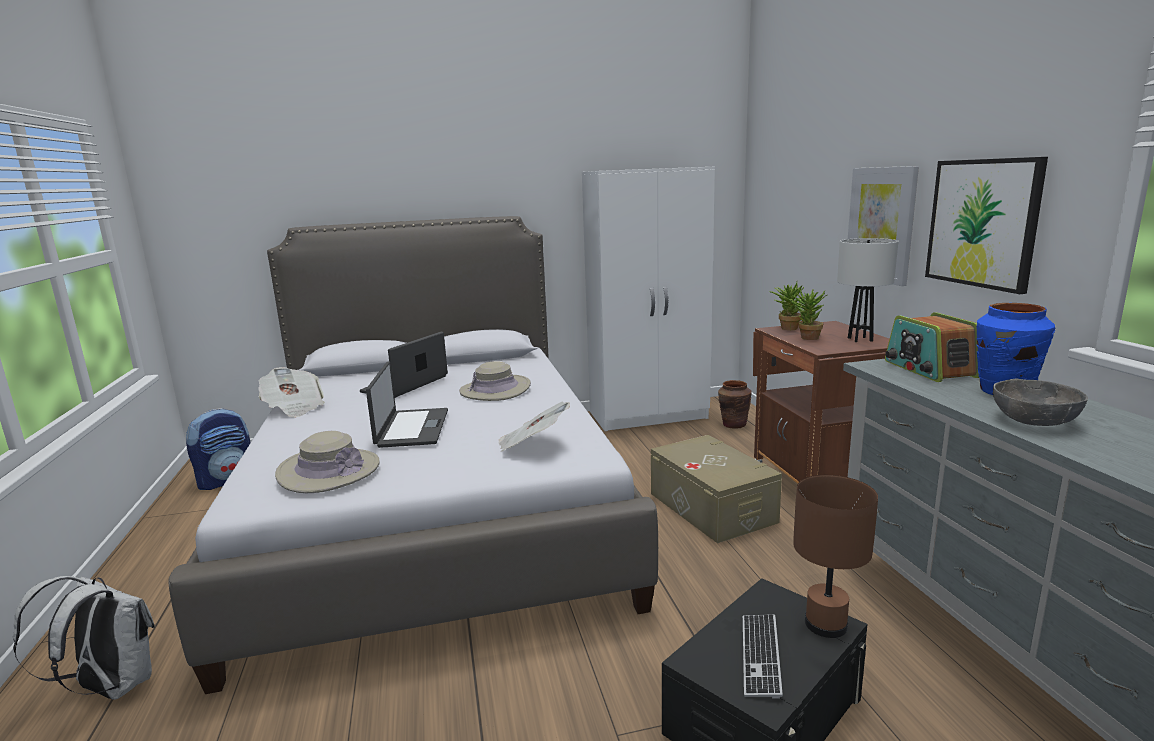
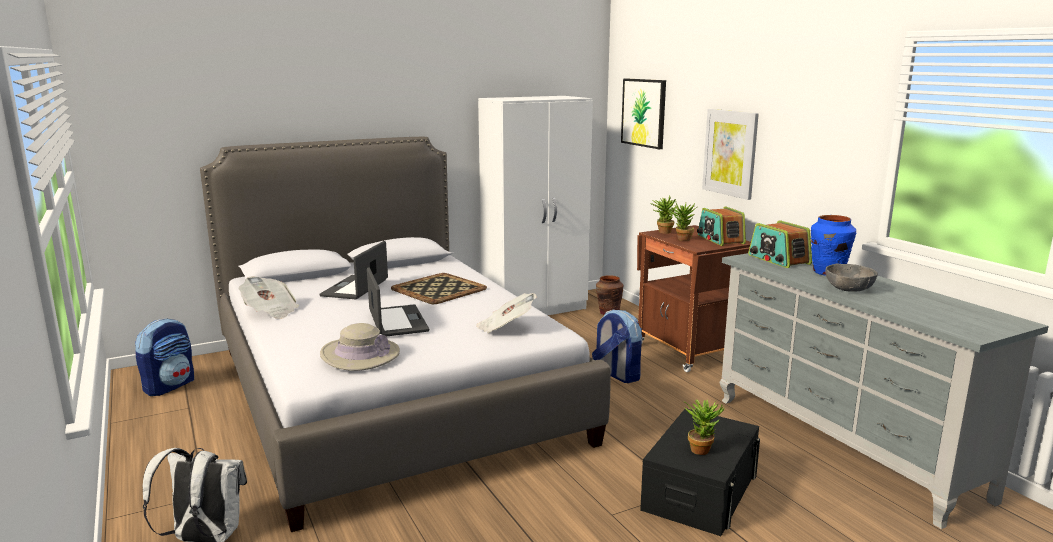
camera: 15 degrees left, 0 degrees up
beige hat [459,361,531,401] -> tray [391,273,487,304]
beige storage box [651,435,782,543] -> backpack [592,310,642,383]
keyboard [743,614,783,698] -> potted plant [683,399,725,455]
brown table lamp [793,475,878,638] -> none
white table lamp [837,238,899,342] -> radio [697,207,746,246]
picture [925,157,1048,294] -> picture moved to [621,78,666,149]

